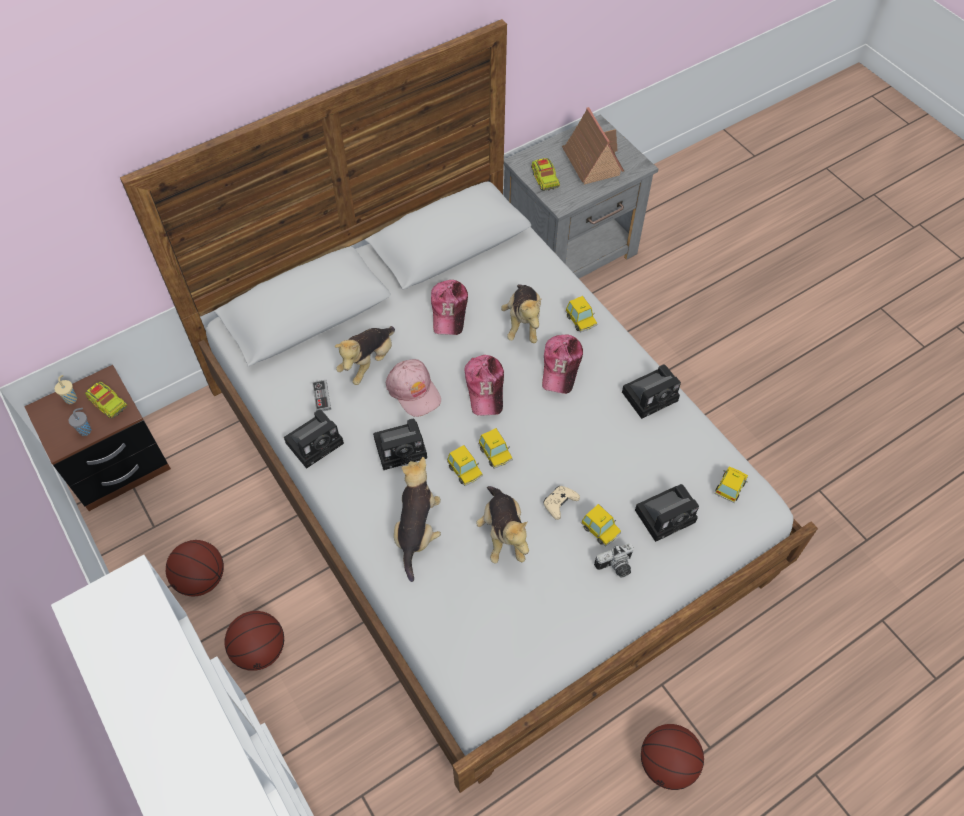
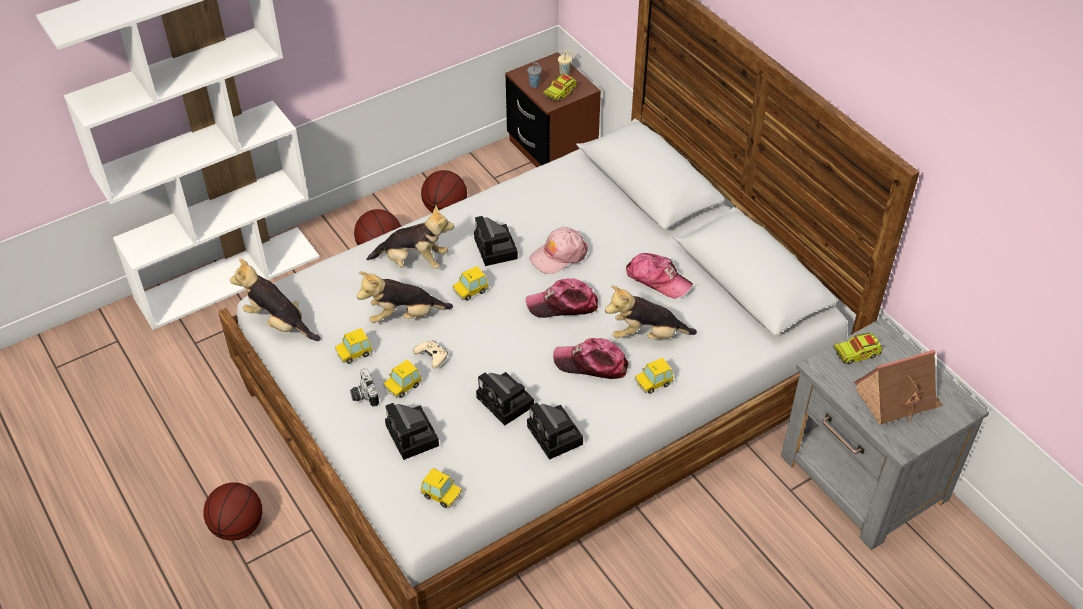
camera: 90 degrees right, 10 degrees down
camera [284,410,344,469] -> camera moved to [476,372,534,426]
game controller [312,380,331,411] -> none
plush toy [335,326,395,385] -> plush toy moved to [230,258,321,341]
cap [431,280,468,335] -> cap turned 150 degrees counterclockwise [626,253,693,299]
toy car [478,428,513,469] -> toy car moved to [335,328,373,364]

